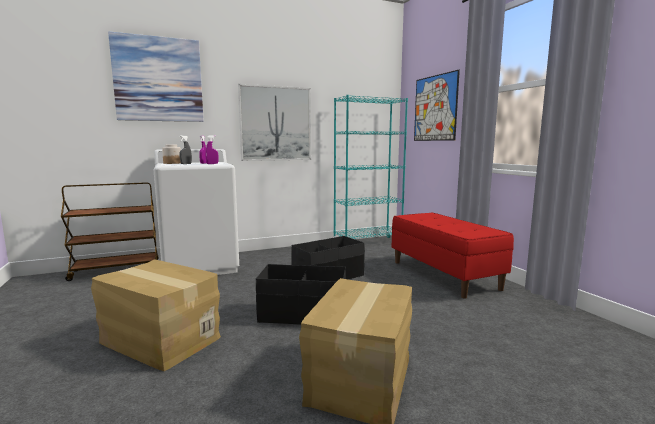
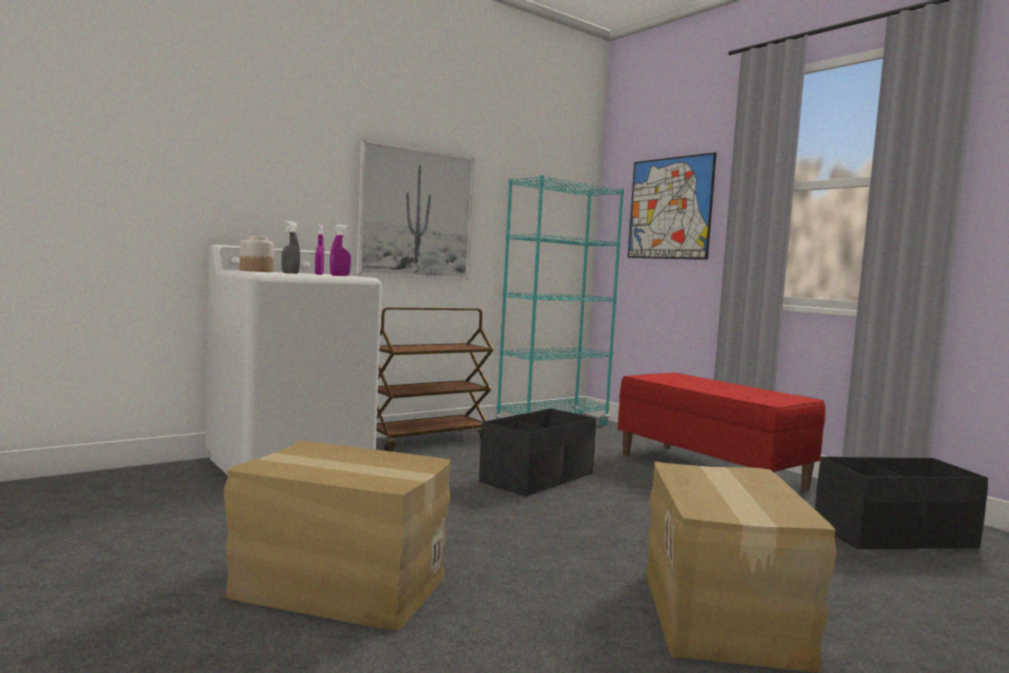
camera: 15 degrees left, 5 degrees down
brown cart [61,182,159,281] -> brown cart moved to [376,307,493,452]
picture [108,31,204,122] -> none
black storage box [256,264,346,325] -> black storage box moved to [815,457,989,550]

